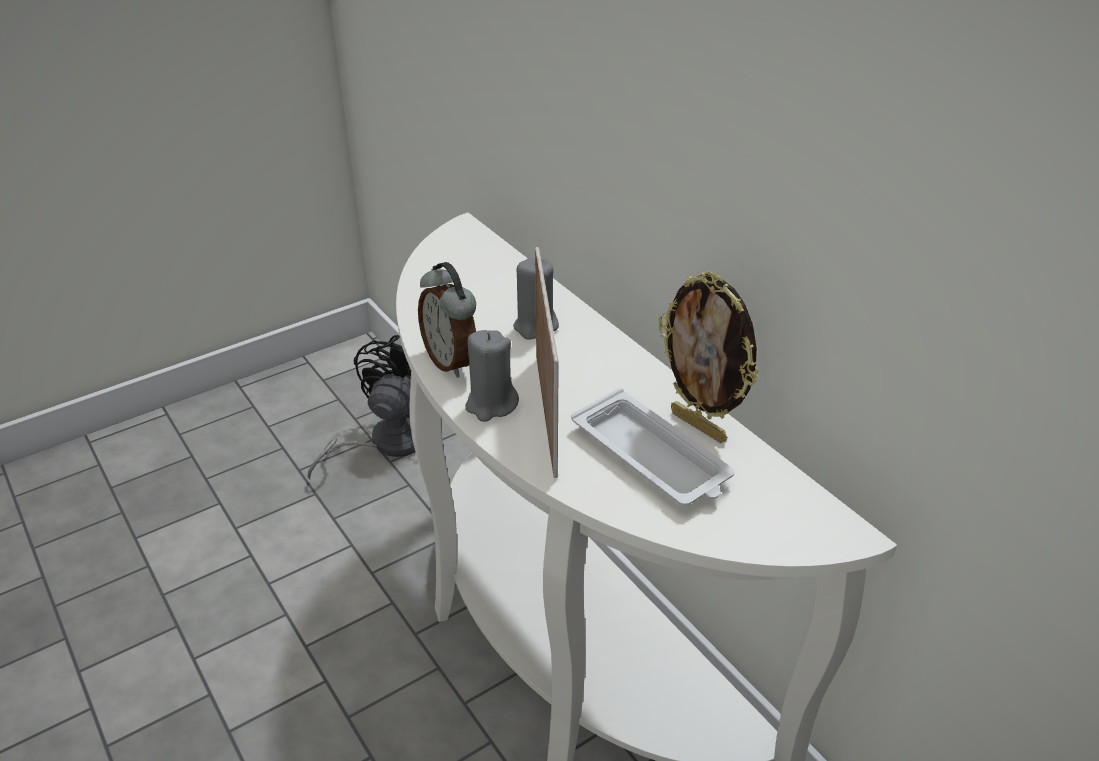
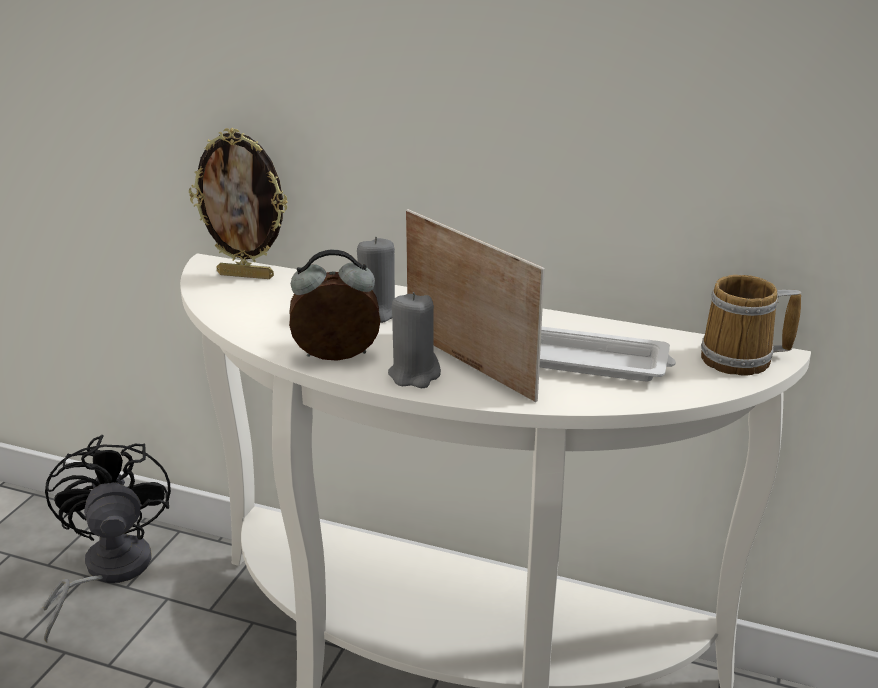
camera: 35 degrees left, 10 degrees down
alarm clock [418,262,476,378] -> alarm clock turned 150 degrees clockwise [289,249,380,361]
picture frame [659,272,759,443] -> picture frame moved to [189,128,288,279]
none -> mug [701,275,801,375]

